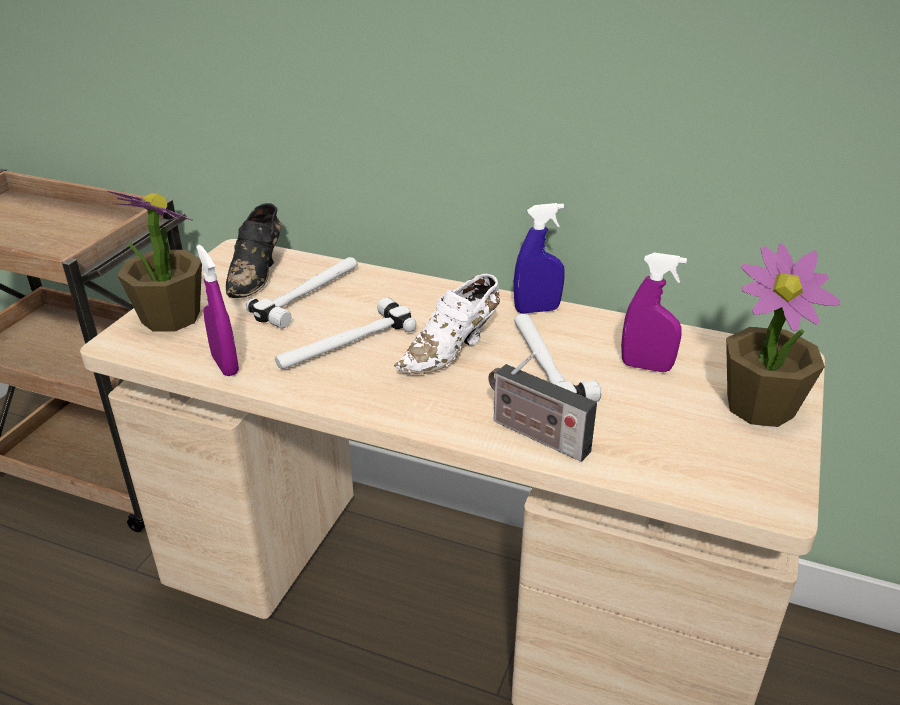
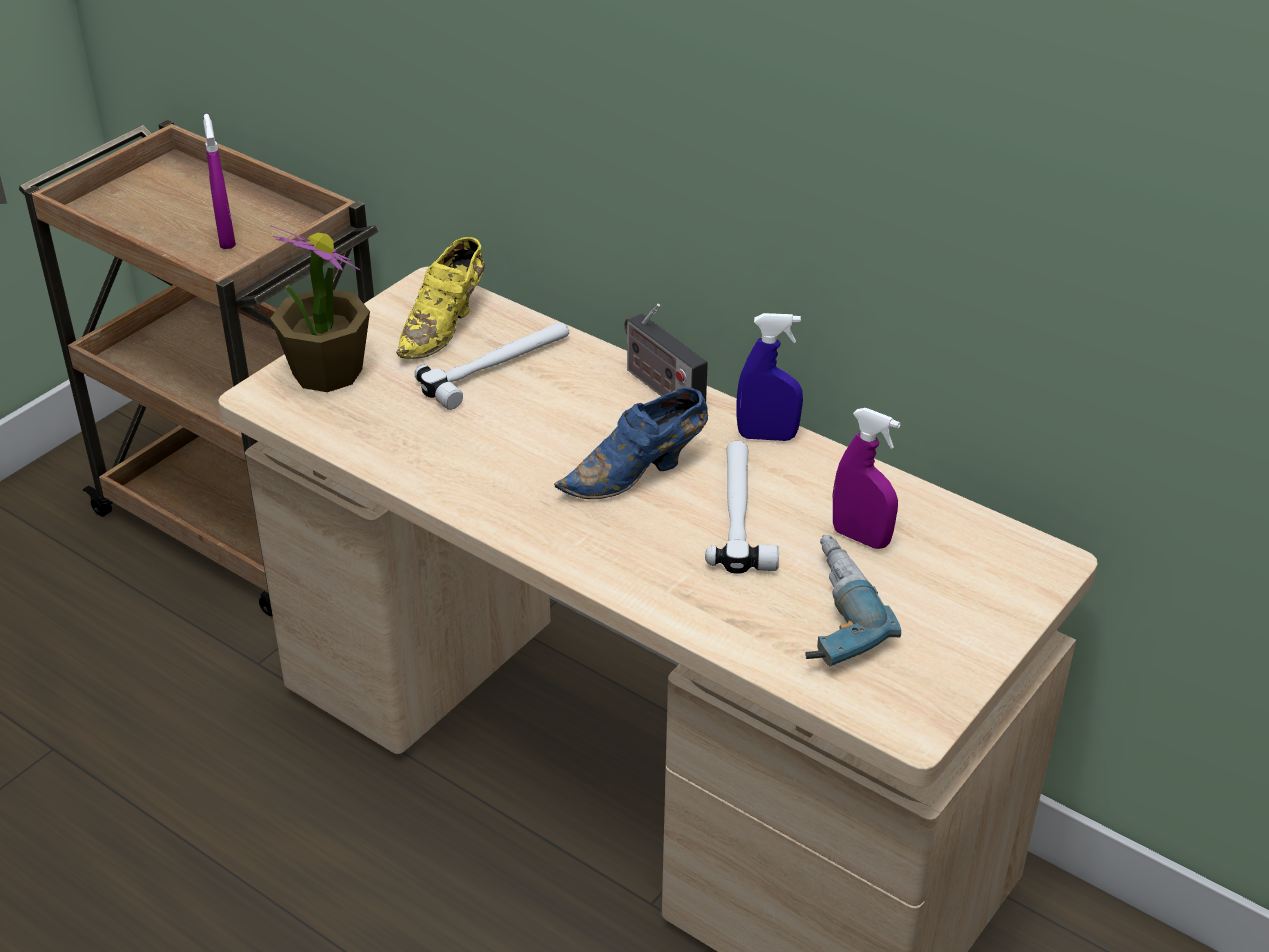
camera: 15 degrees right, 5 degrees up
purple spray bottle [196,245,239,376] -> purple spray bottle moved to [204,114,236,249]
black shoe [226,203,281,298] -> yellow shoe [396,237,485,359]
hammer [275,297,417,369] -> none
white shoe [394,274,500,374] -> blue shoe [554,387,708,499]
radio [488,352,597,462] -> radio moved to [624,304,708,402]
potted plant [726,244,840,427] -> none
none -> power drill [805,535,901,666]

